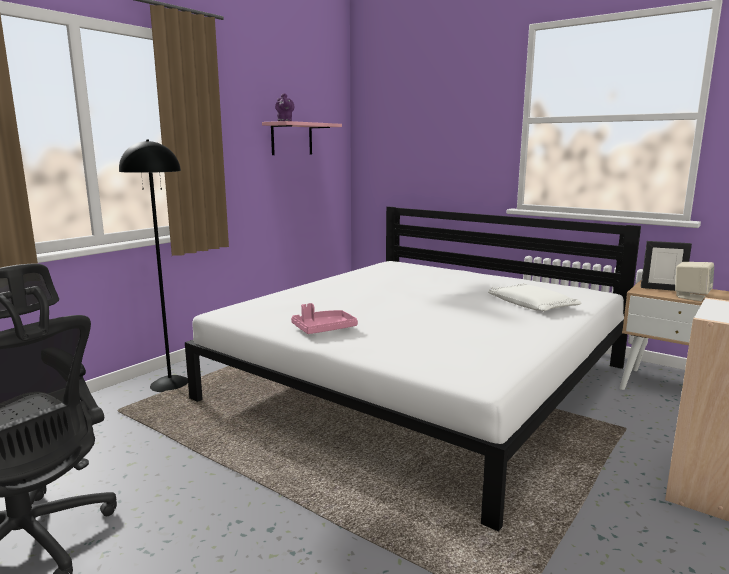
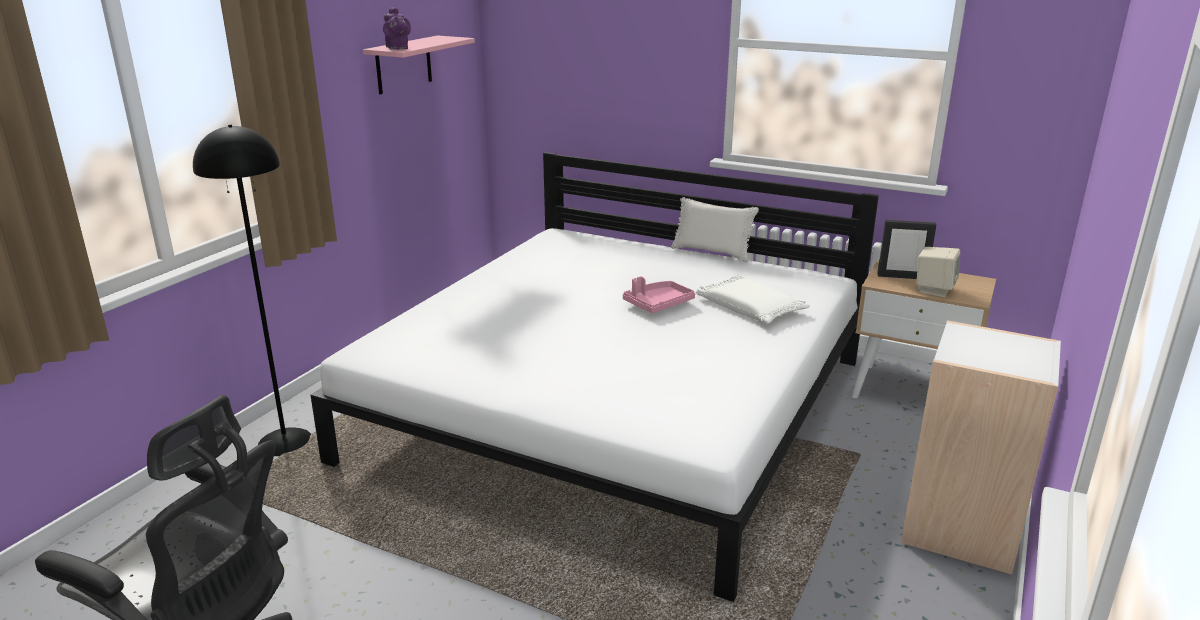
camera: 10 degrees left, 10 degrees up
pink tray [291,303,358,334] -> pink tray moved to [623,276,695,313]
none -> white pillow [671,197,759,262]

